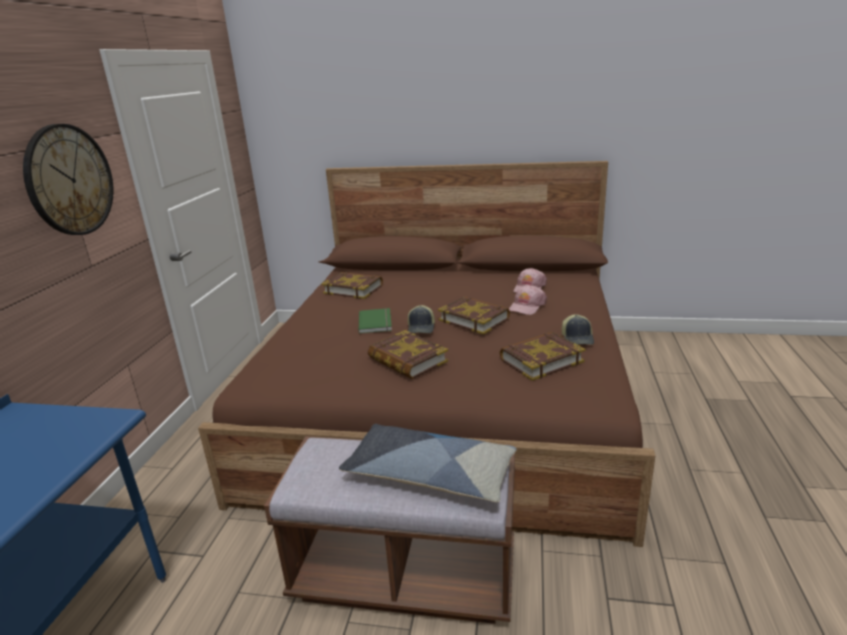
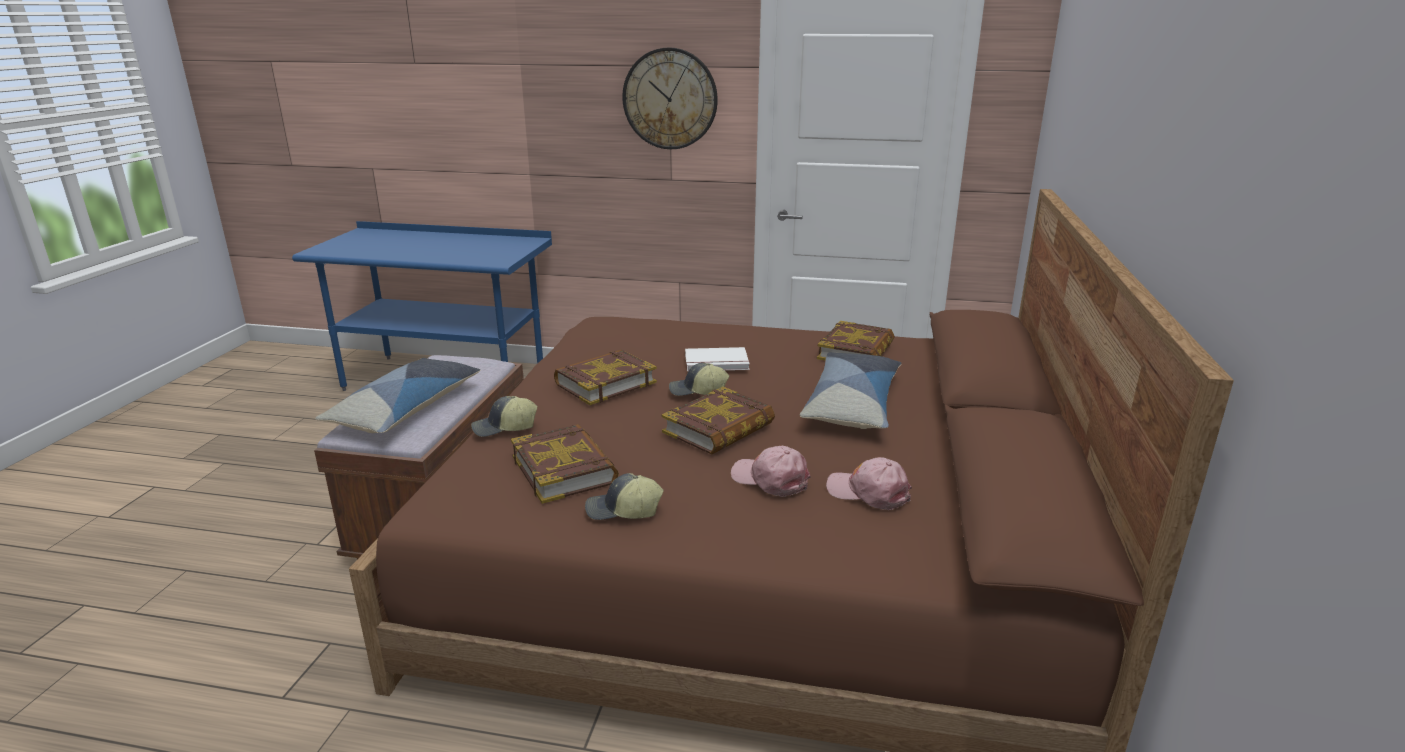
camera: 90 degrees right, 0 degrees up
green book [359,308,392,334] -> white book [685,347,750,371]
none -> cap [471,396,537,437]
none -> pillow [800,352,902,429]

